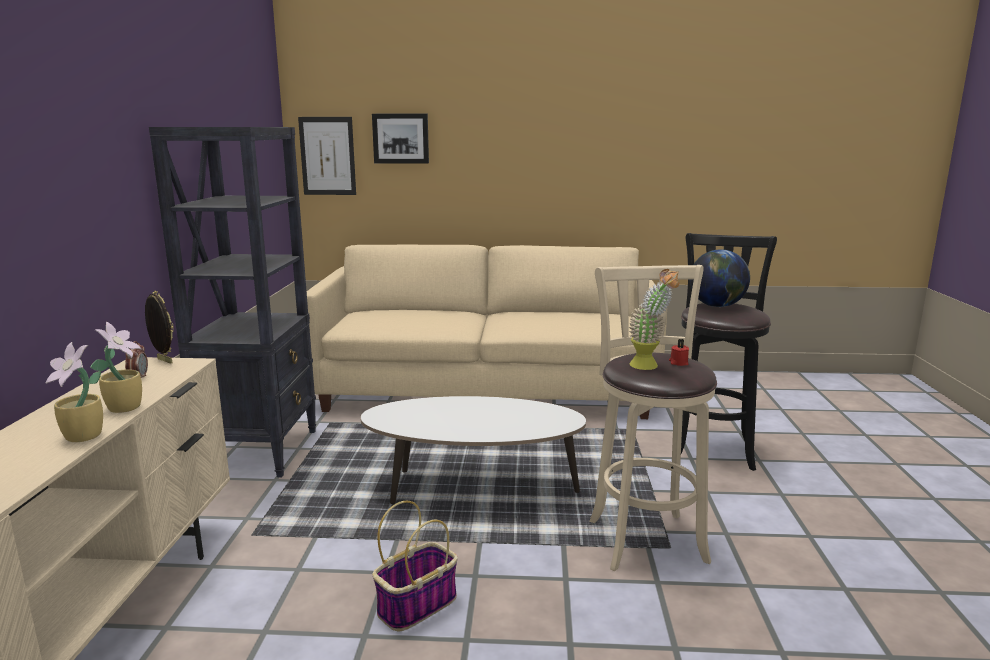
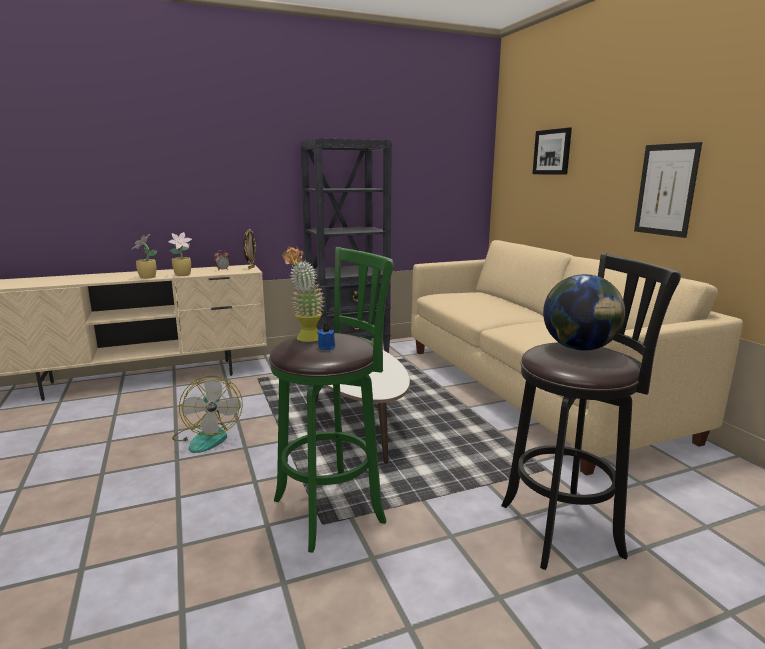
camera: 65 degrees right, 0 degrees up
picture [298,117,356,195] -> picture moved to [634,142,702,238]
basket [373,501,458,631] -> fan [172,376,243,453]
beige stool [589,265,717,571] -> green stool [269,247,394,553]
red candle [669,339,689,366] -> blue candle [317,323,335,350]

